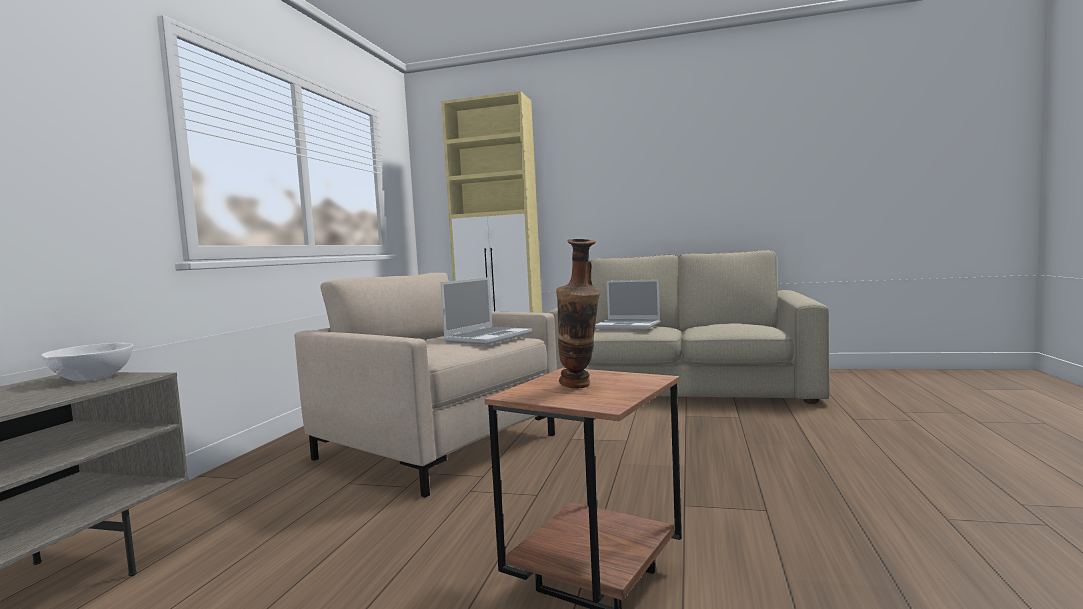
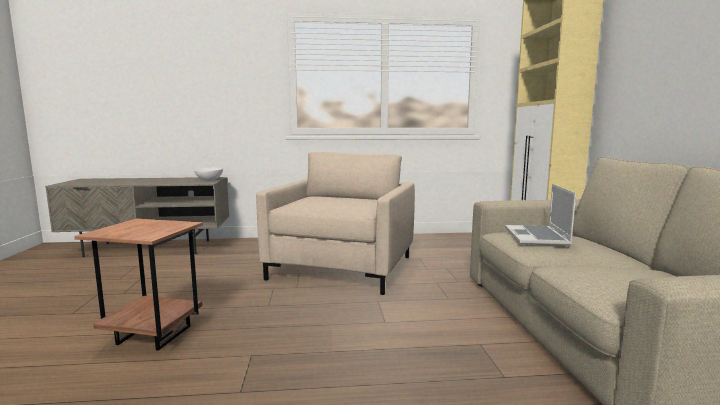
camera: 70 degrees right, 5 degrees up
laptop [441,277,532,345] -> none
vase [556,239,601,389] -> none

